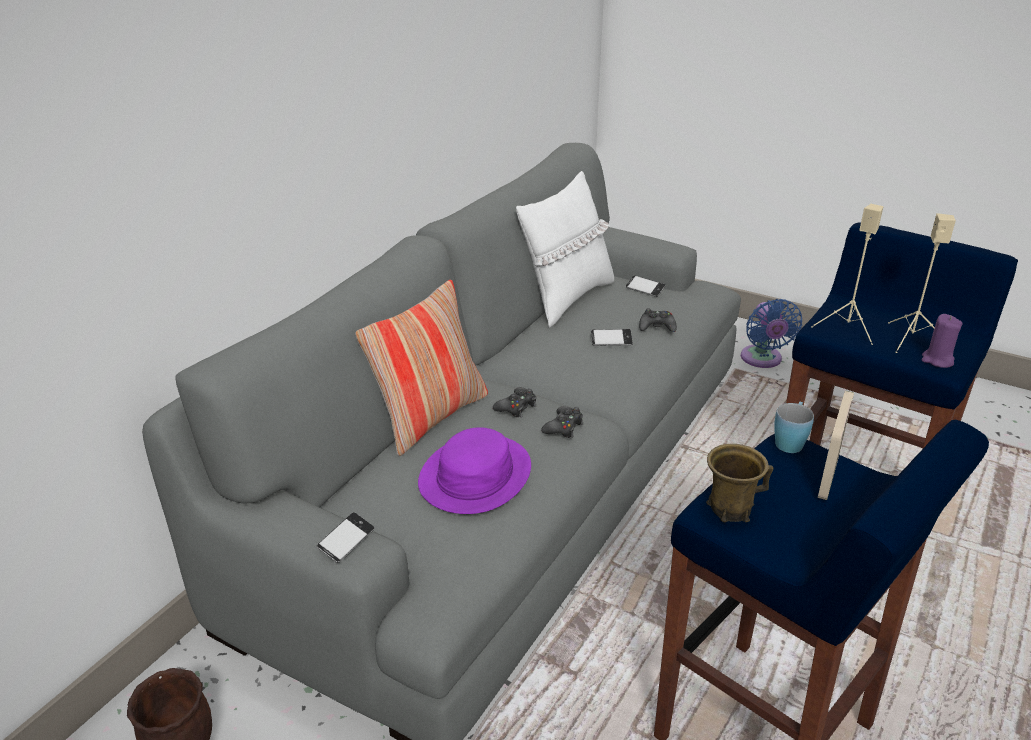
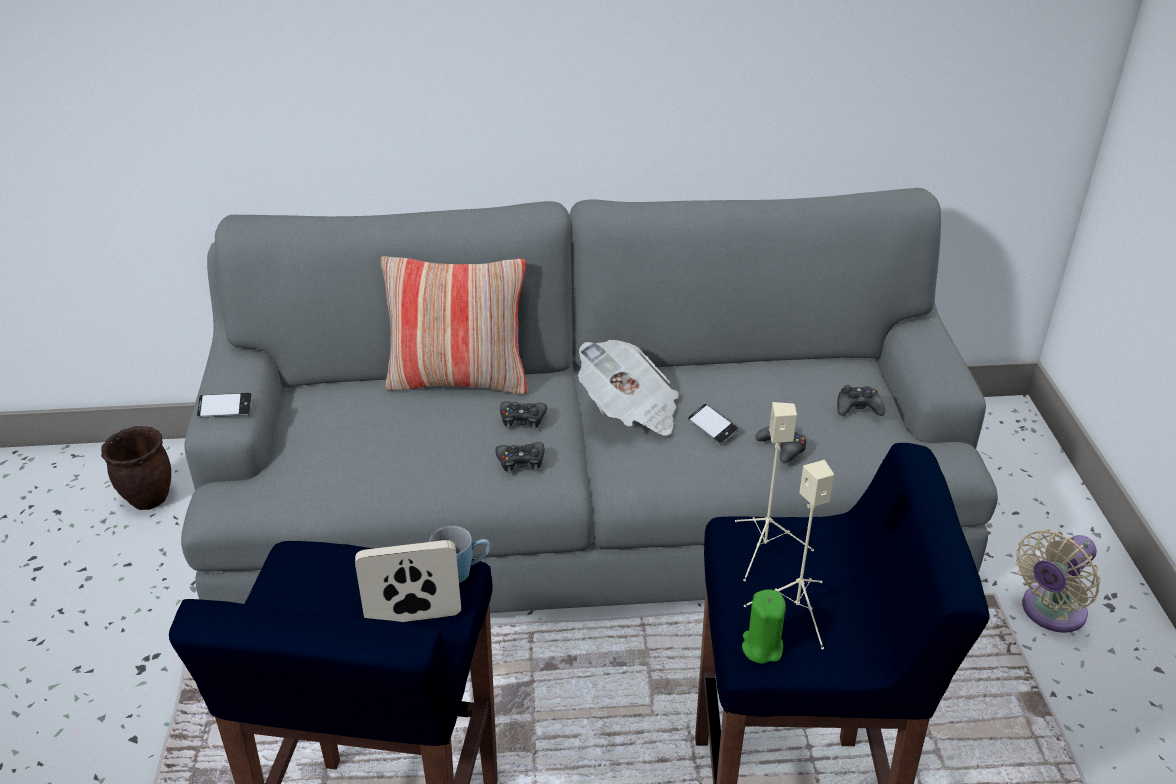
camera: 55 degrees right, 5 degrees up
purple hat [418,427,531,514] -> none
white pillow [516,171,614,328] -> none
phone [626,275,665,297] -> black game controller [837,385,885,416]
brown mug [706,444,773,523] -> none
blue fan [741,299,802,368] -> beige fan [1015,529,1101,633]
purple candle [922,314,962,368] -> green candle [742,589,786,664]
none -> newspaper [578,340,679,436]

